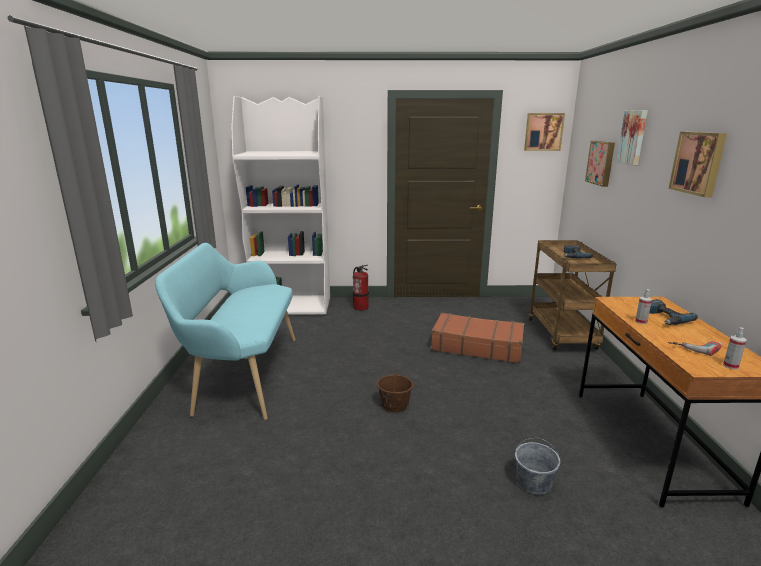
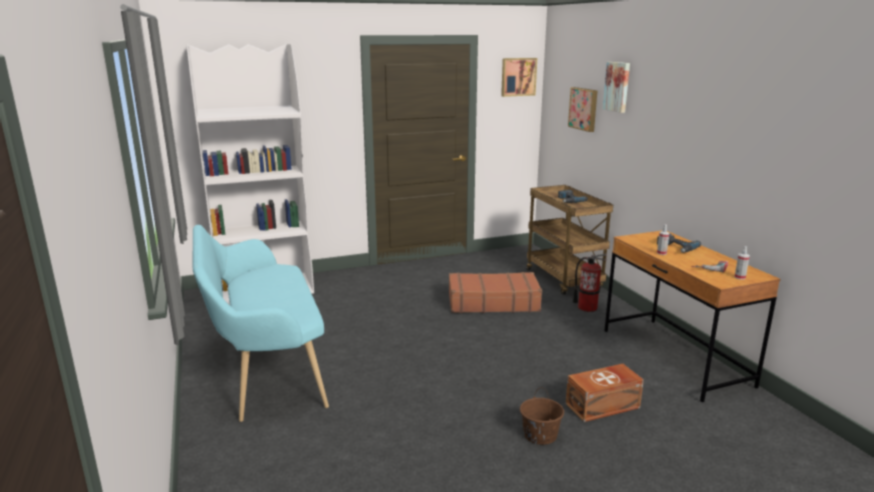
camera: 20 degrees left, 0 degrees up
fire extinguisher [353,265,369,311] -> fire extinguisher moved to [573,254,607,312]
brown bucket [377,370,413,412] -> brown bucket moved to [520,388,564,445]
grey bucket [515,438,560,495] -> brown storage box [566,364,644,422]
picture [669,132,727,197] -> none

